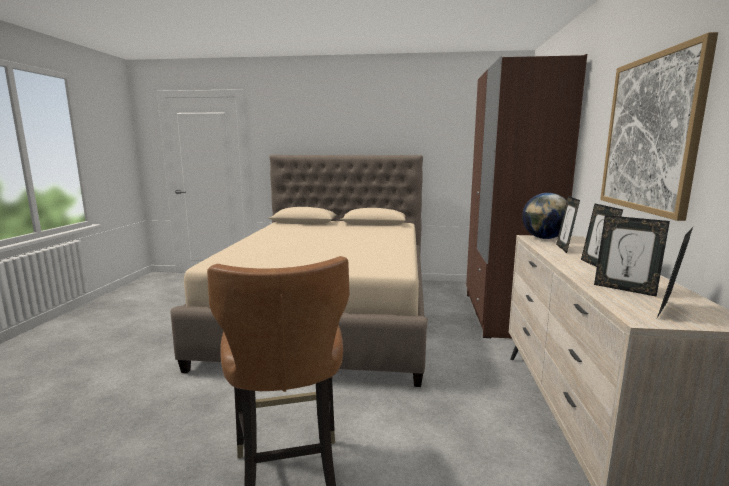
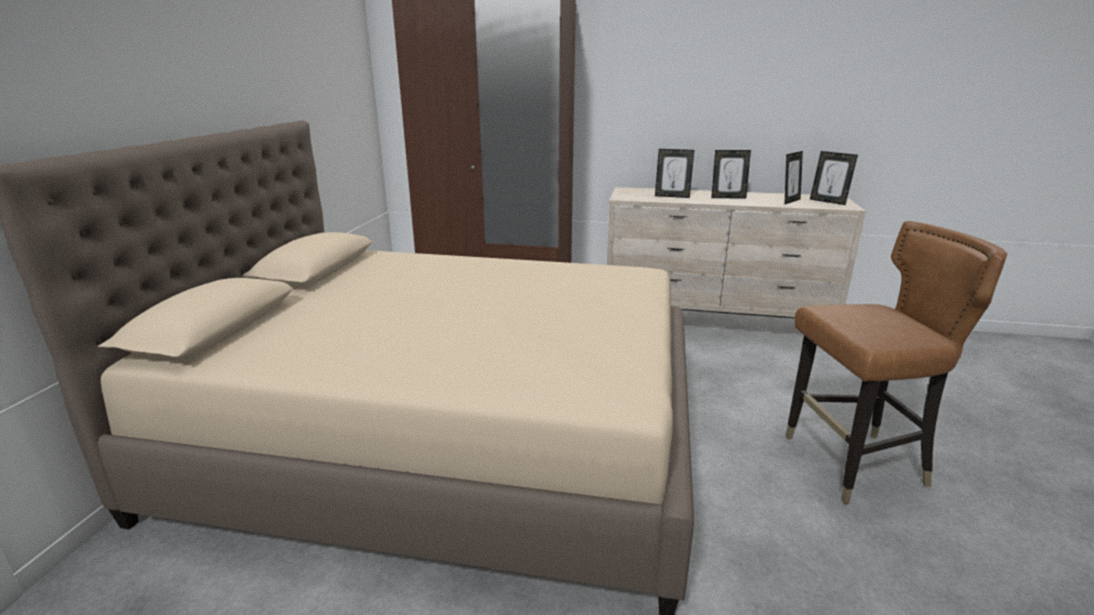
camera: 85 degrees left, 10 degrees up
globe [522,193,567,239] -> none
picture [600,32,718,221] -> none

